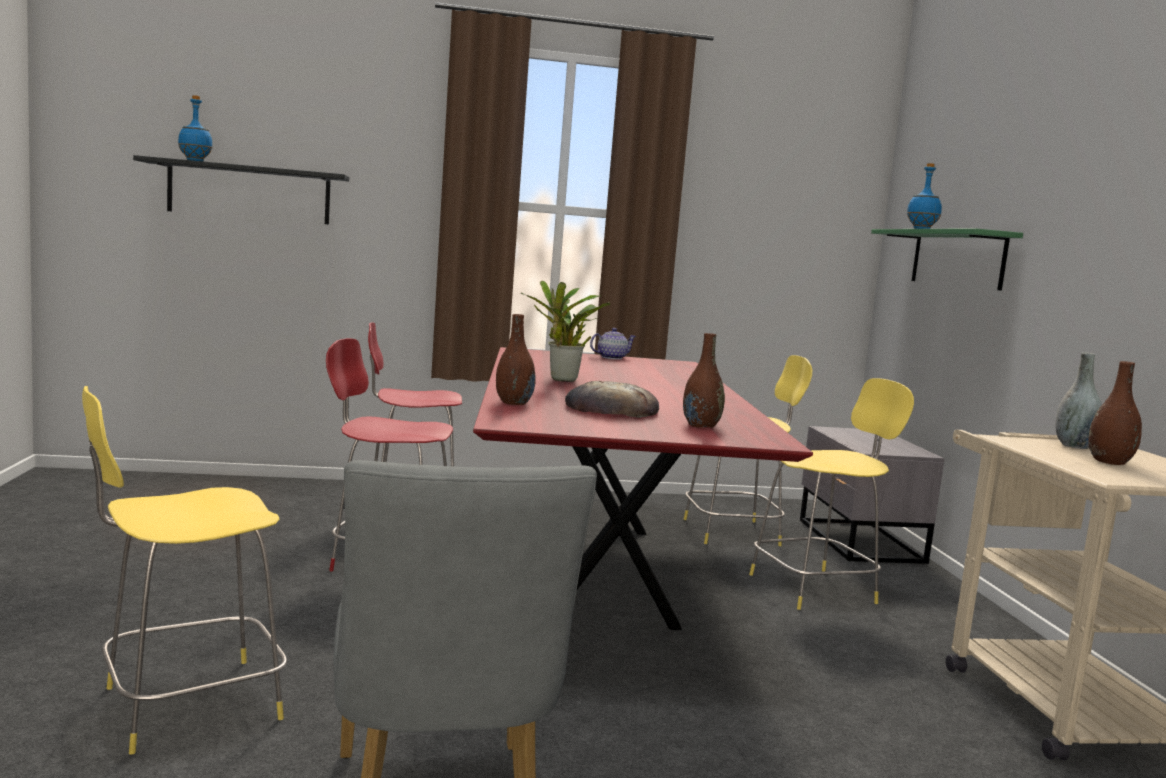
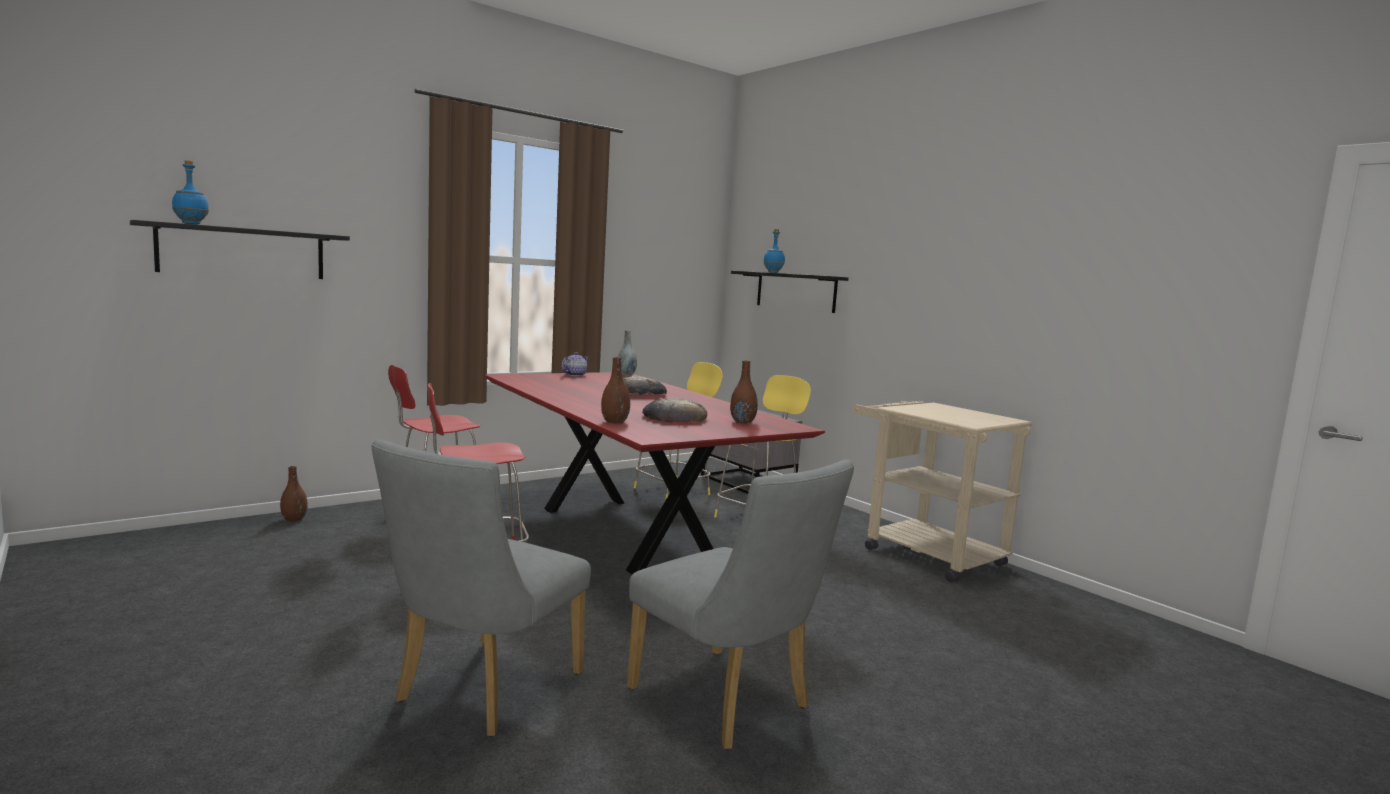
camera: 30 degrees left, 0 degrees up
yellow stool [82,386,287,754] -> grey chair [372,439,591,737]
potted plant [520,281,611,382] -> none
green shelf [871,228,1023,291] -> black shelf [731,271,848,313]
grey vase [1055,353,1102,449] -> grey vase moved to [618,330,637,375]
brown vase [1088,361,1142,465] -> brown vase moved to [280,466,308,521]
none -> bread [623,375,667,395]

